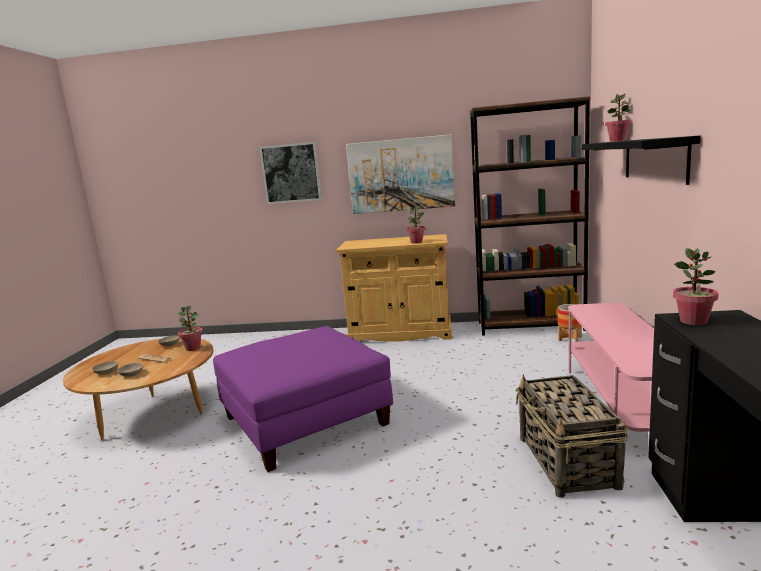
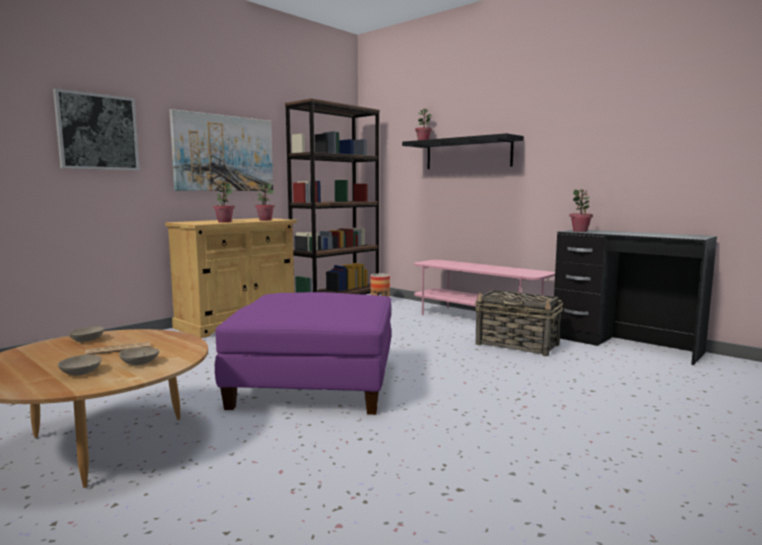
camera: 55 degrees left, 5 degrees down
potted plant [178,305,203,351] -> potted plant moved to [213,183,235,223]

